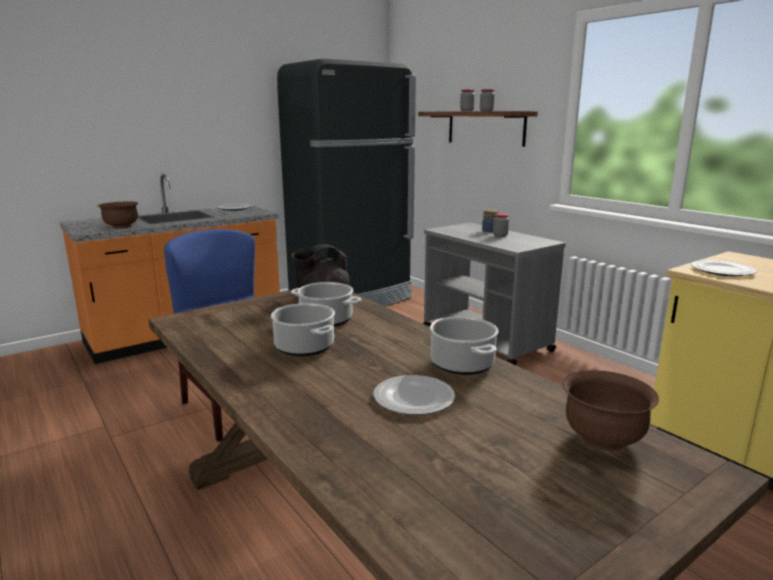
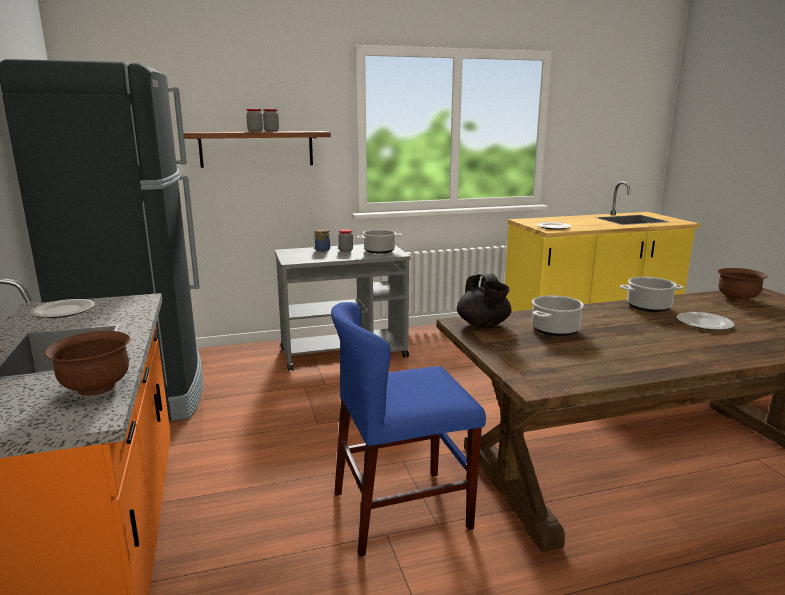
camera: 70 degrees left, 0 degrees up
cooking pot [271,303,335,356] -> cooking pot moved to [357,229,402,254]

